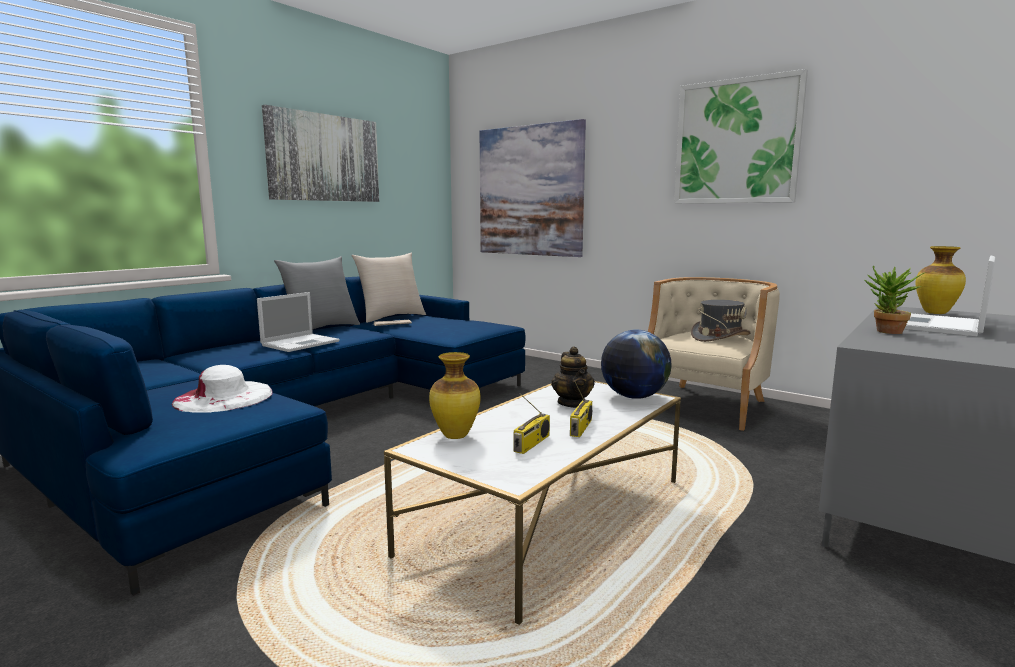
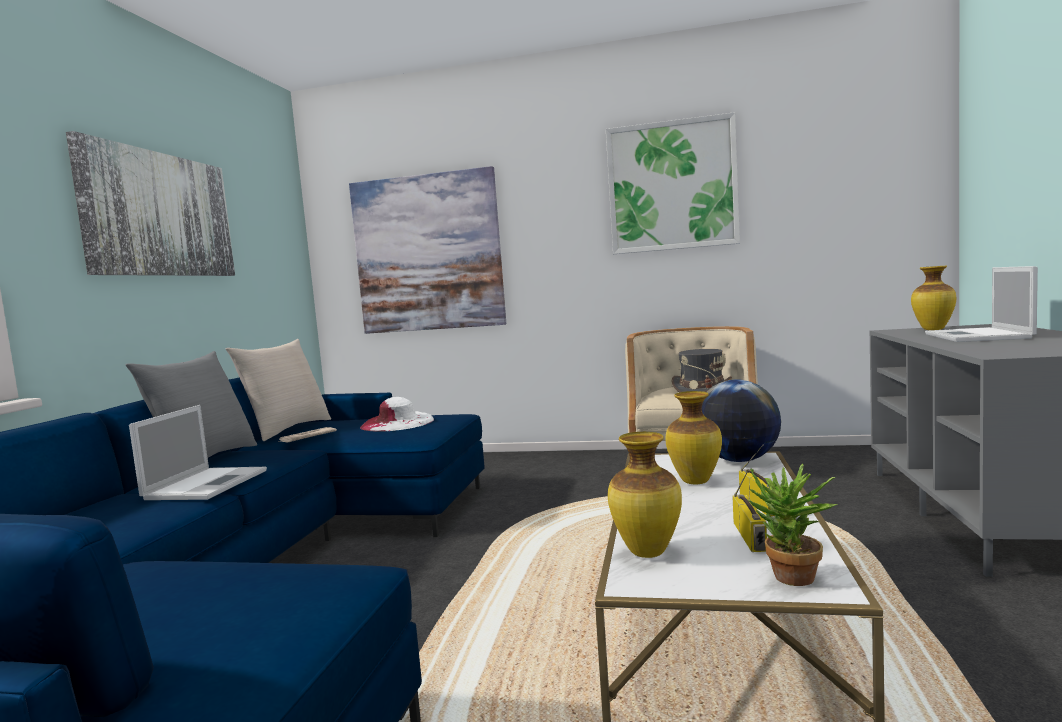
camera: 25 degrees left, 5 degrees down
white hat [172,365,272,413] -> white hat moved to [360,397,434,432]
teapot [551,346,595,408] -> vase [665,391,722,484]
potted plant [864,266,924,334] -> potted plant moved to [748,464,838,586]

